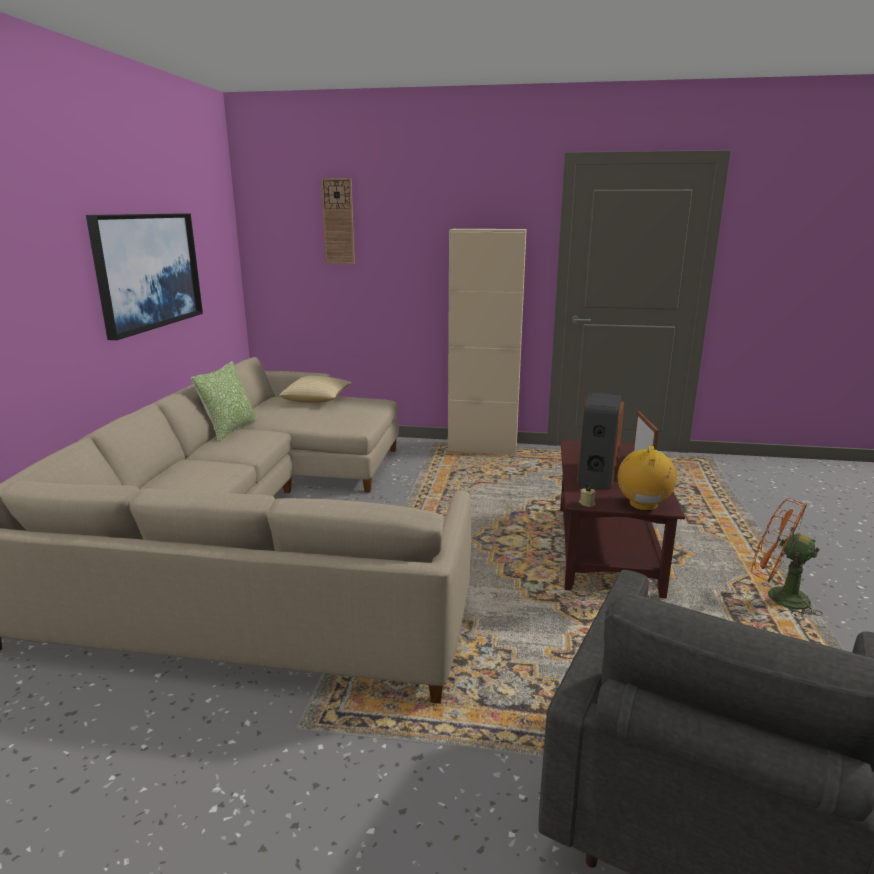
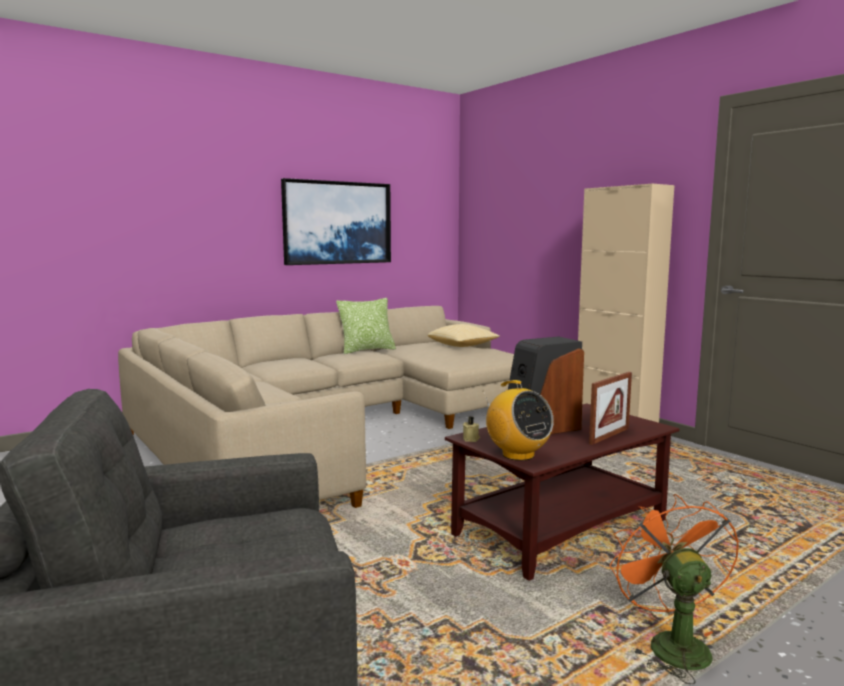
camera: 45 degrees right, 10 degrees down
wall clock [321,178,355,264] -> none
radio [617,446,677,511] -> radio turned 90 degrees clockwise [483,380,554,461]

